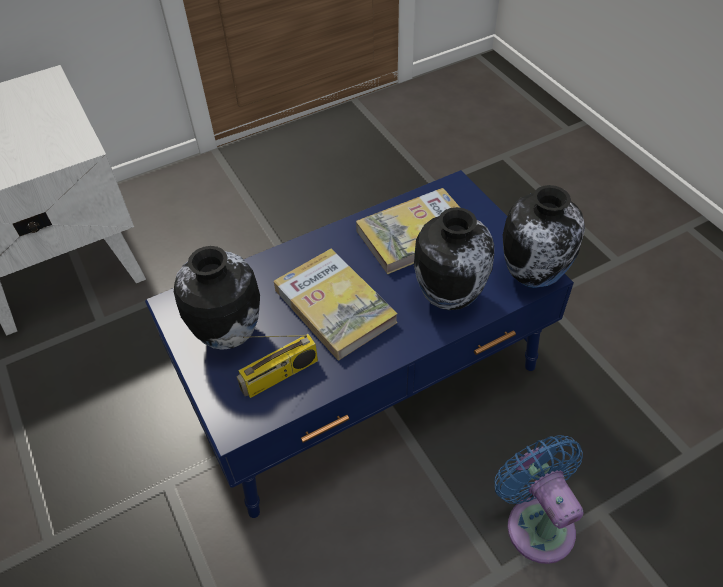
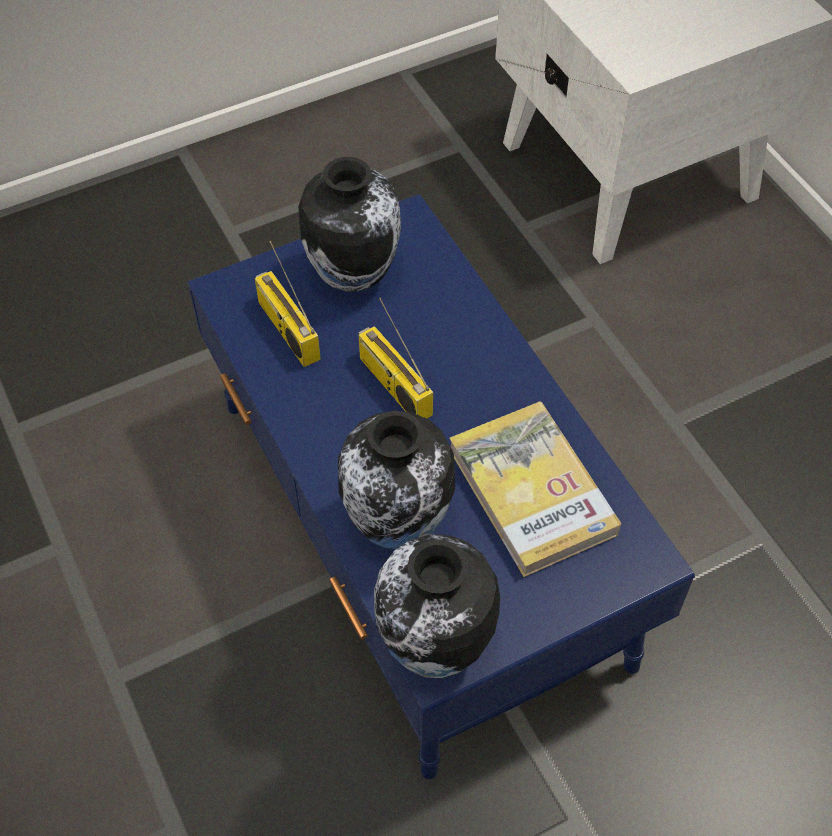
camera: 90 degrees right, 5 degrees up
book [274,249,398,360] -> radio [359,298,433,419]
blue fan [494,435,583,564] -> none

